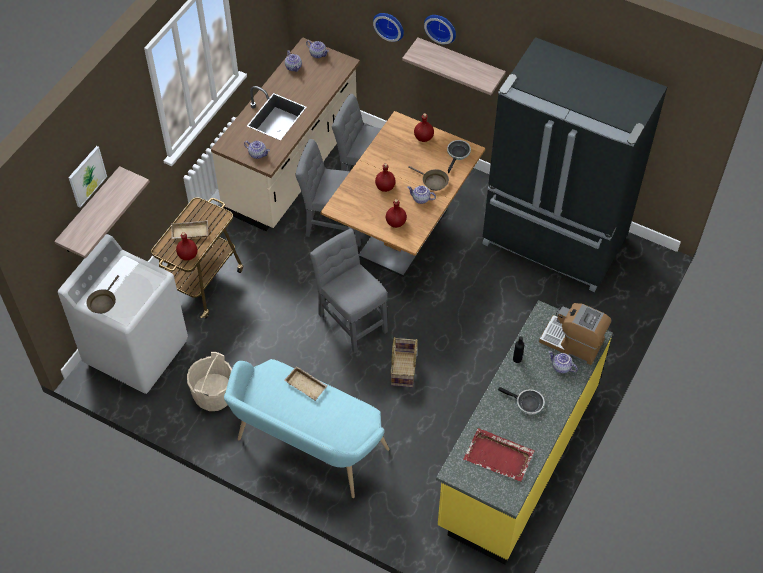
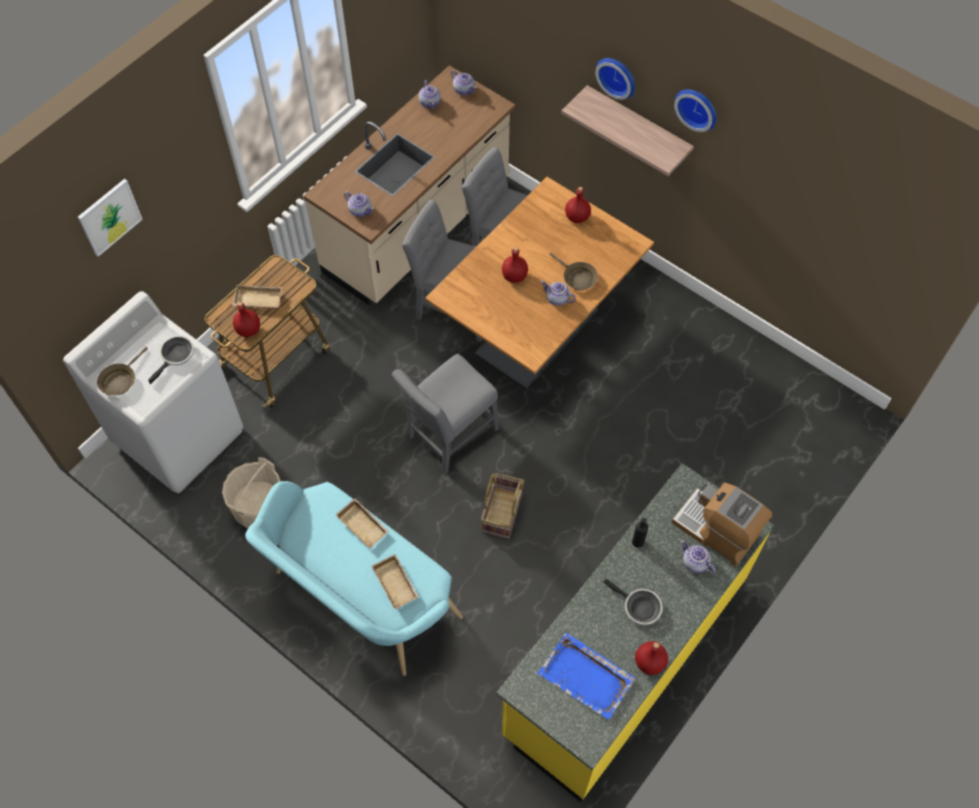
camera: 10 degrees right, 5 degrees up
shelf [54,166,150,258] -> none
grey chair [310,229,388,353] -> grey chair turned 105 degrees counterclockwise [392,354,499,475]
wall clock [373,13,404,42] -> wall clock moved to [674,89,717,132]
red bottle [386,199,407,228] -> red bottle moved to [635,641,668,675]
frying pan [447,140,471,173] -> frying pan moved to [148,336,194,384]
red tray [463,428,535,482] -> blue tray [537,633,636,720]
black fridge [482,37,667,292] -> none
none -> beige tray [371,554,419,609]

